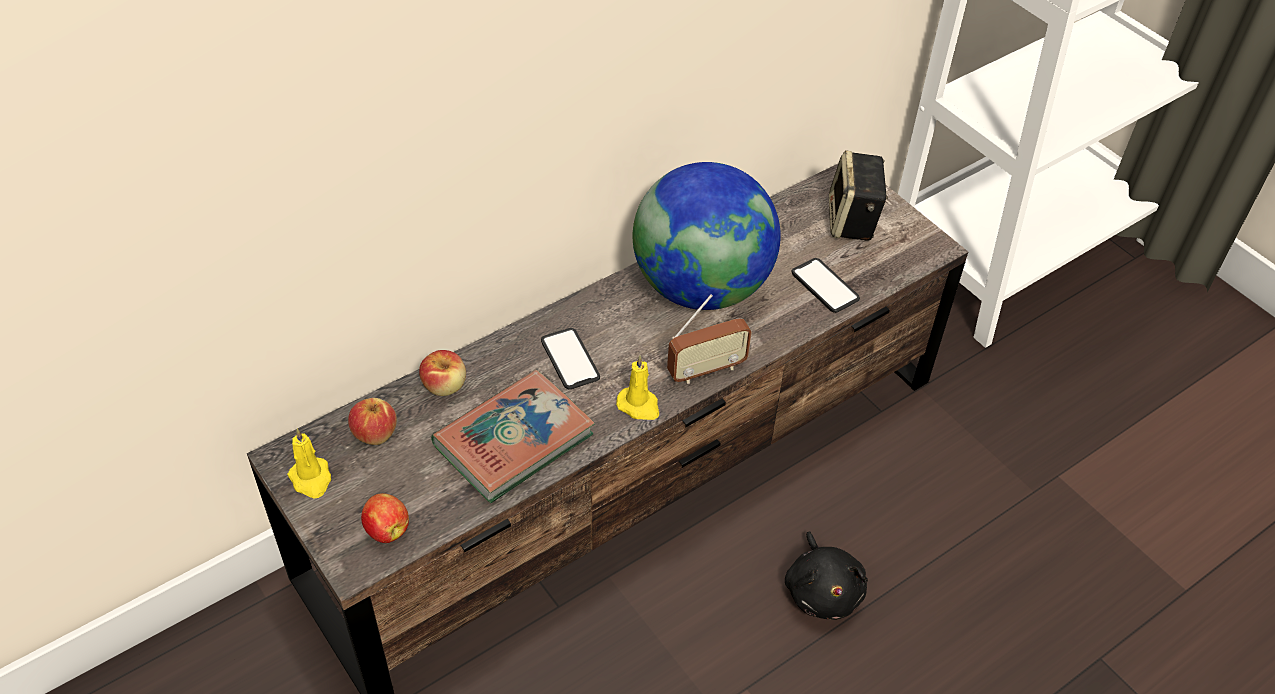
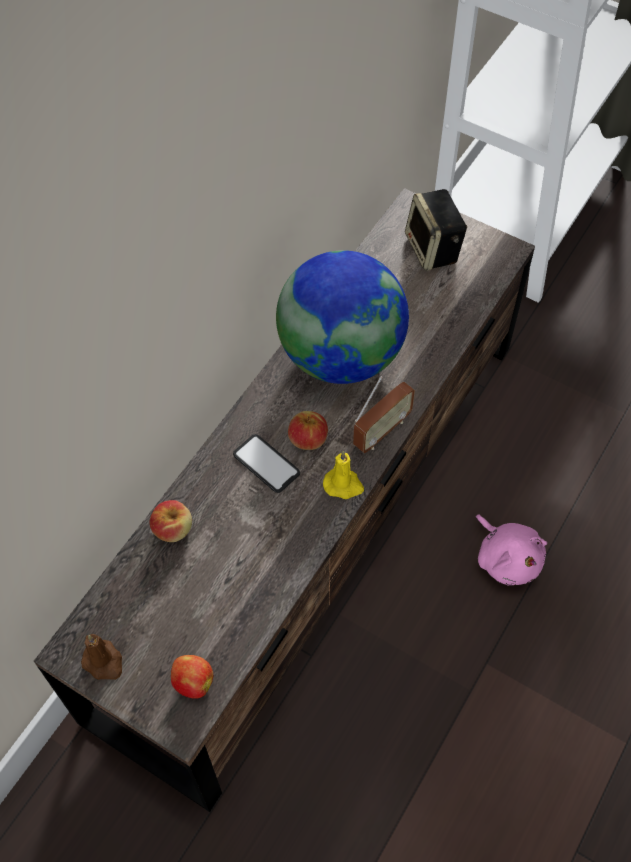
camera: 20 degrees left, 10 degrees up
yellow candle [287,429,331,499] -> brown candle [81,634,122,680]
apple [348,398,397,445] -> apple moved to [288,411,328,450]
book [431,370,595,503] -> none
black plush toy [785,531,868,620] -> pink plush toy [476,514,547,585]
phone [791,258,860,313] -> none

